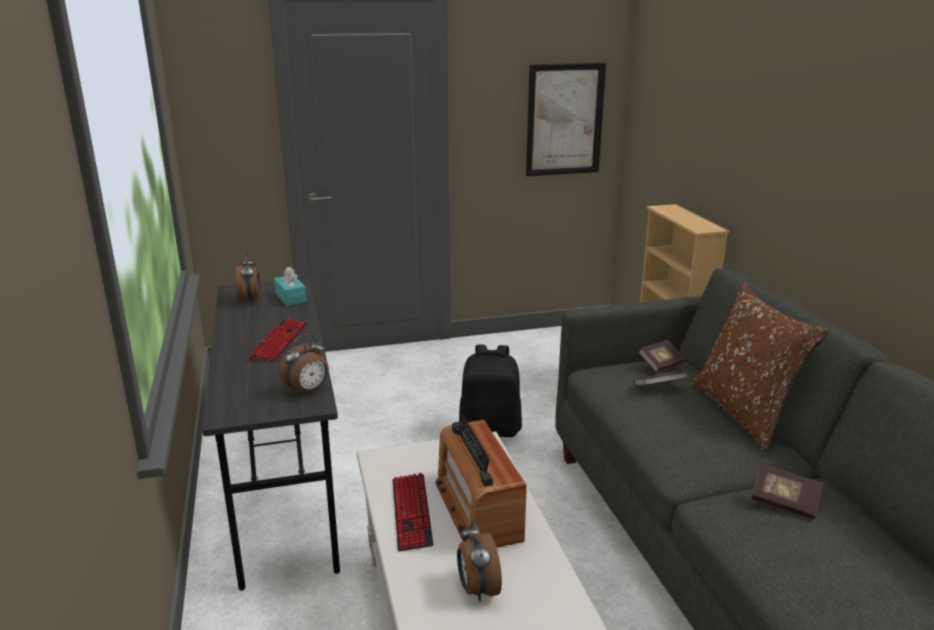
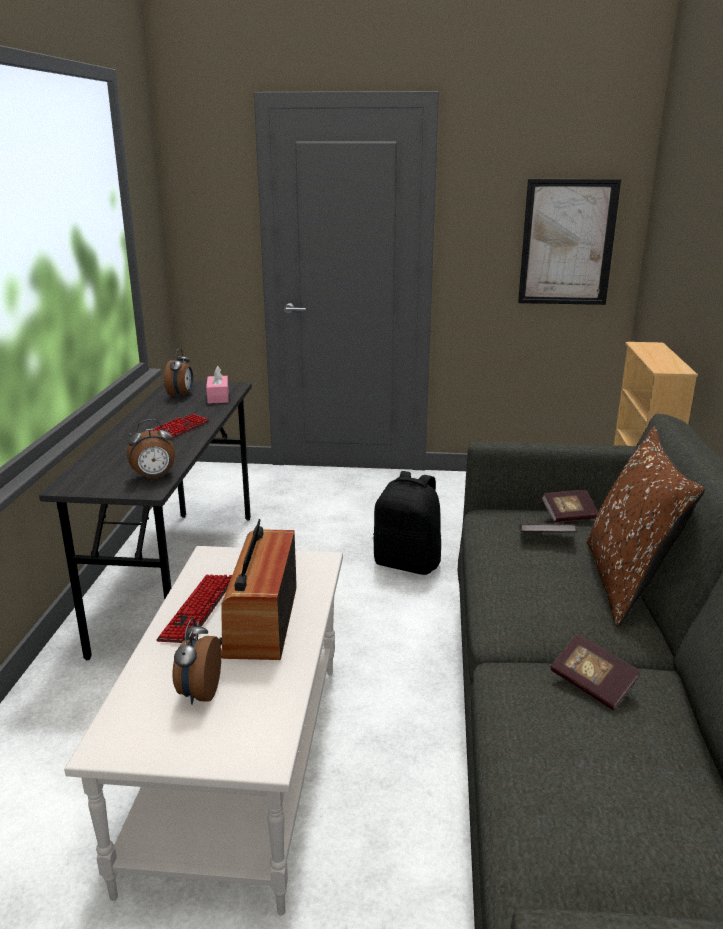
camera: 20 degrees right, 0 degrees up
turquoise tissue box [274,266,307,306] -> pink tissue box [206,365,229,404]

